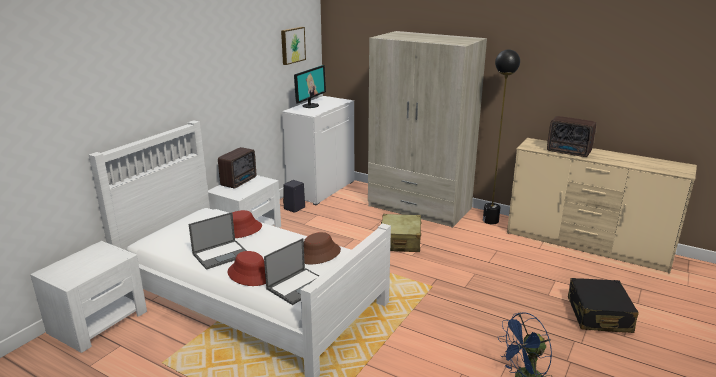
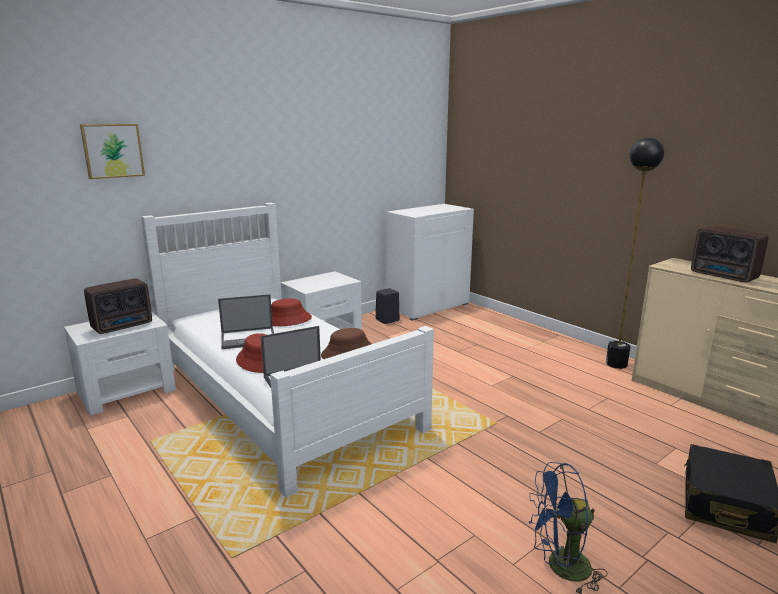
camera: 20 degrees right, 5 degrees down
radio [218,147,256,188] -> radio moved to [84,278,152,334]
picture [281,27,306,65] -> picture moved to [80,124,145,179]
monitor [294,65,326,108] -> none
beige wardrobe [368,31,487,228] -> none
beige suitcase [381,214,421,252] -> none

